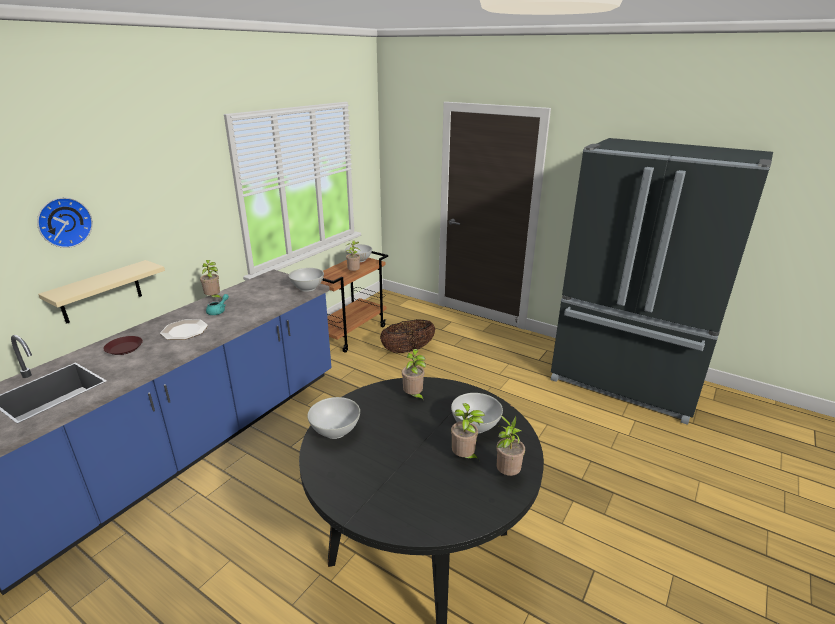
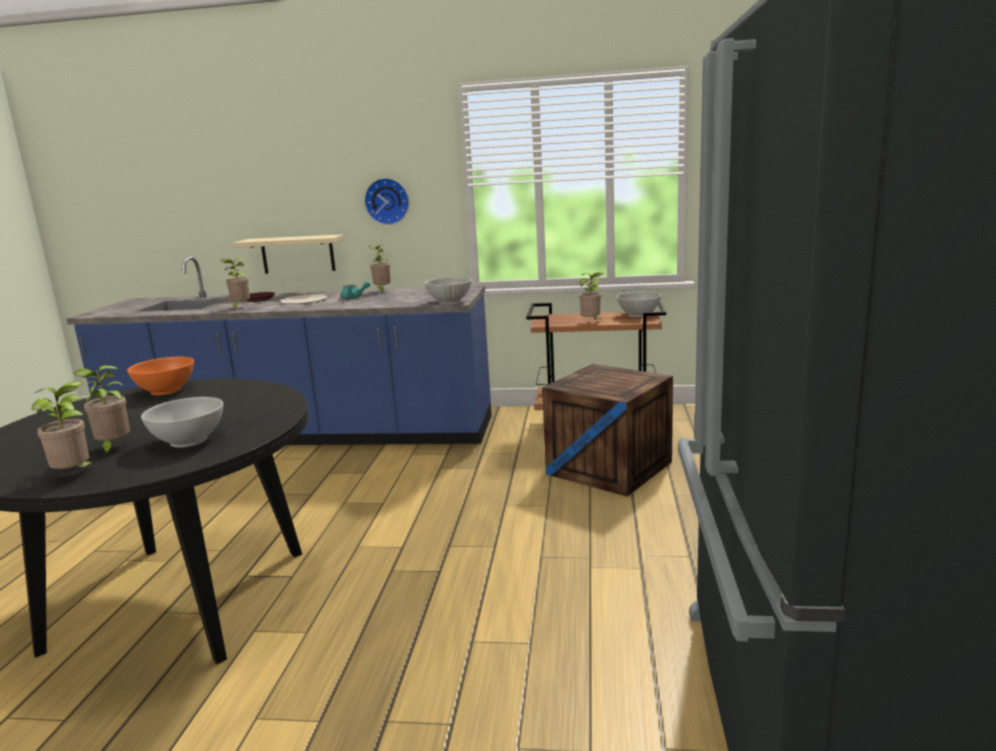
camera: 65 degrees right, 10 degrees down
wall clock [37,198,93,248] -> wall clock moved to [364,178,409,225]
white bowl [307,397,360,439] -> orange bowl [127,356,194,395]
basket [380,319,435,353] -> crate [542,364,673,496]
potted plant [402,349,426,402] -> potted plant moved to [221,258,250,309]

